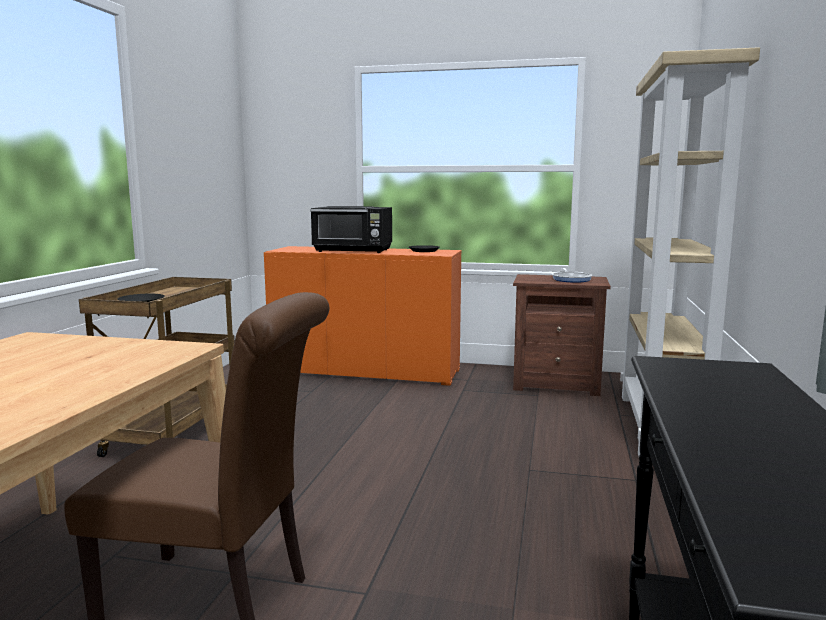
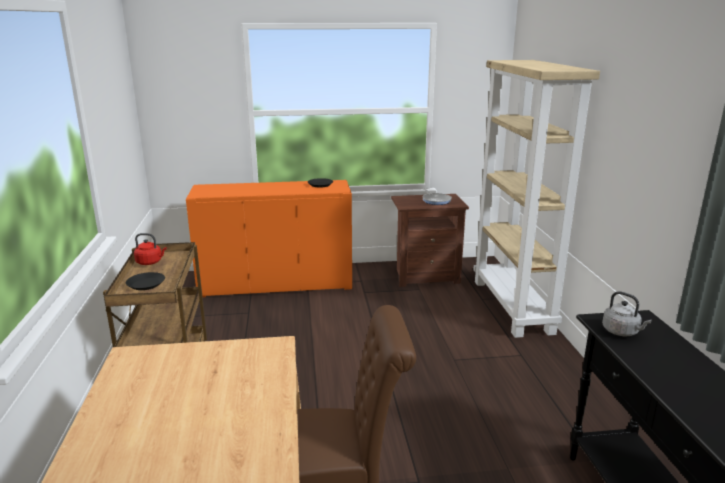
camera: 20 degrees left, 10 degrees up
black microwave [310,206,392,253] -> none
none -> red kettle [134,233,167,265]
none -> grey kettle [602,291,652,336]

